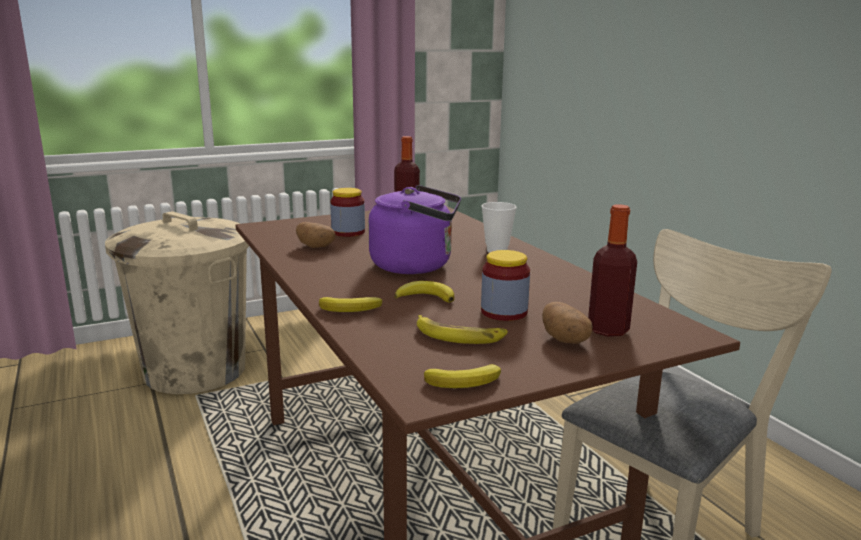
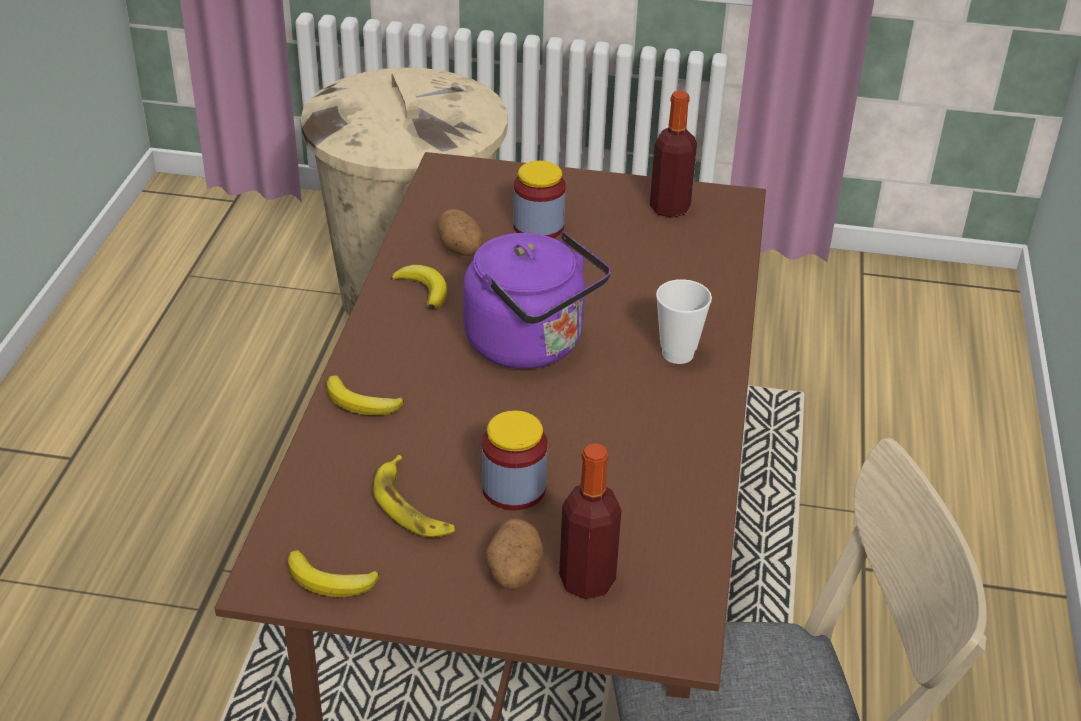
camera: 35 degrees right, 20 degrees up
banana [395,281,454,302] -> banana moved to [391,265,447,309]

